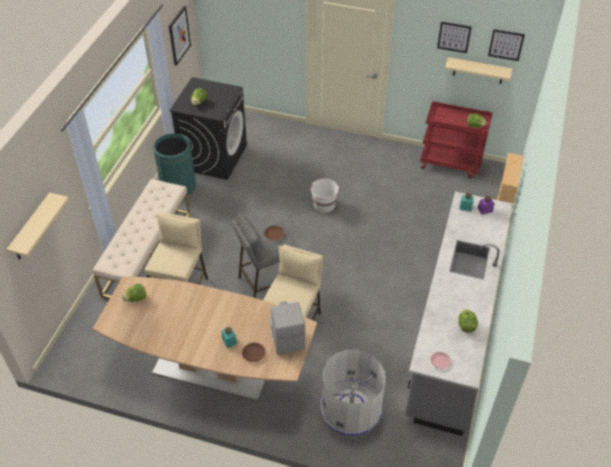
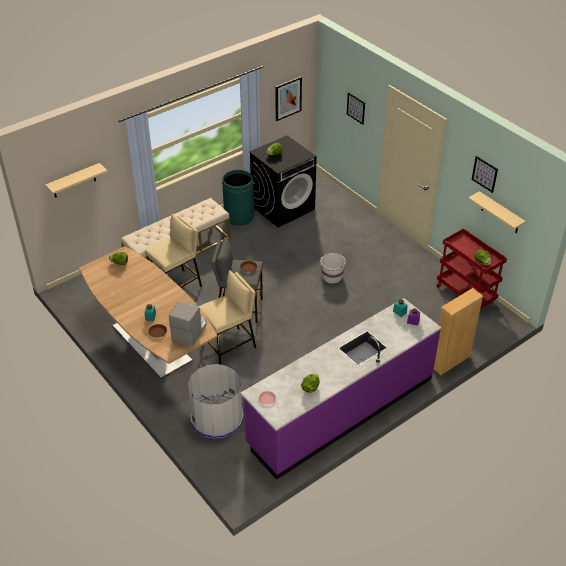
camera: 35 degrees right, 5 degrees down
grey counter [405,191,512,436] -> purple counter [241,298,441,480]
picture [488,29,525,61] -> picture moved to [347,92,365,125]

